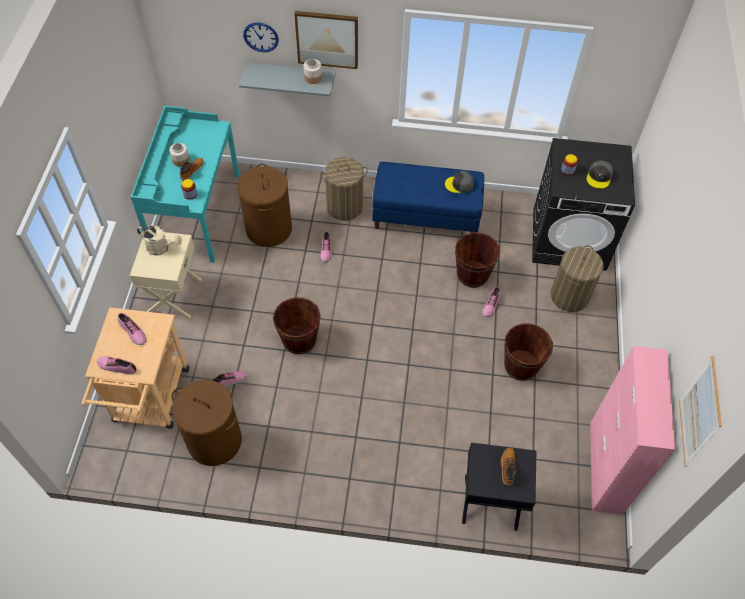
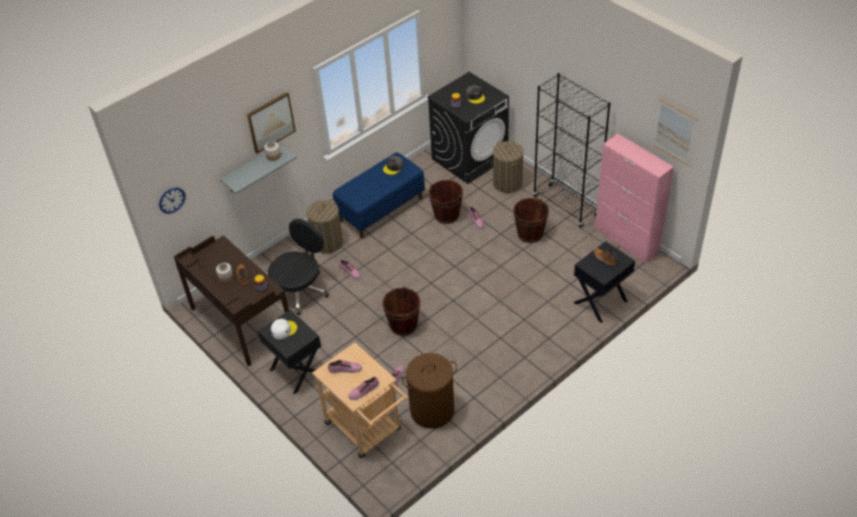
camera: 45 degrees left, 10 degrees down
beige nightstand [130,232,202,318] -> black nightstand [258,310,321,394]
turquoise desk [131,106,239,263] -> brown desk [174,235,289,366]
beige watering can [137,226,182,256] -> white cap [271,319,297,339]
brown laundry basket [238,164,292,247] -> black office chair [268,219,329,315]
wall clock [243,23,279,52] -> wall clock moved to [159,187,186,214]
none -> black bookcase [533,73,611,228]

